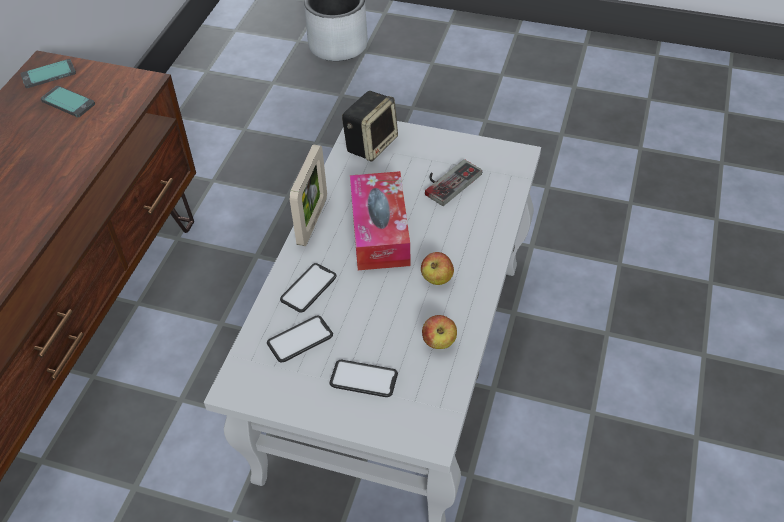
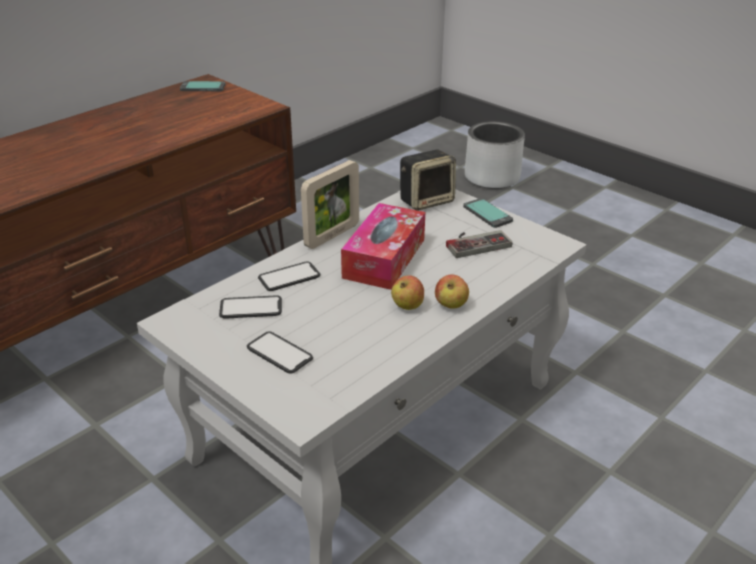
camera: 25 degrees right, 15 degrees down
phone [41,86,95,117] -> phone moved to [463,198,513,228]
apple [422,315,457,349] -> apple moved to [435,275,469,309]

